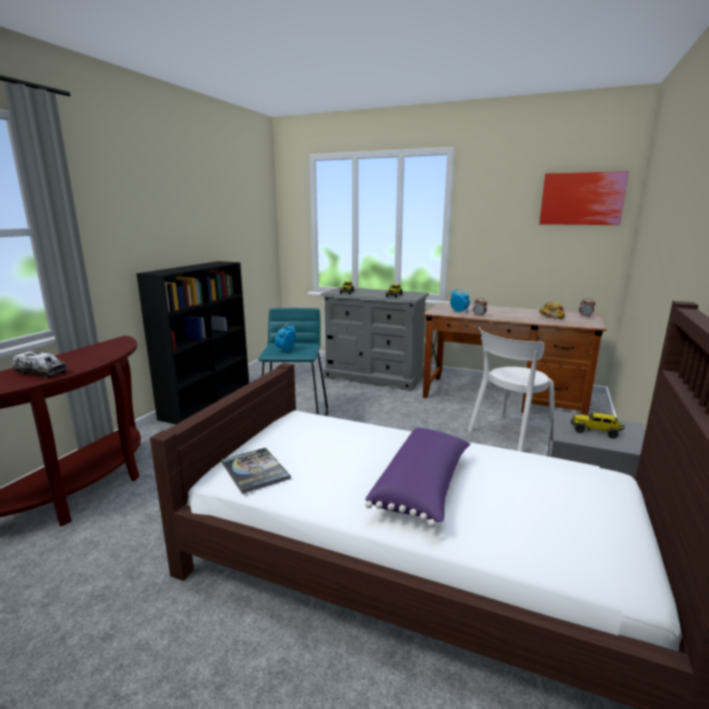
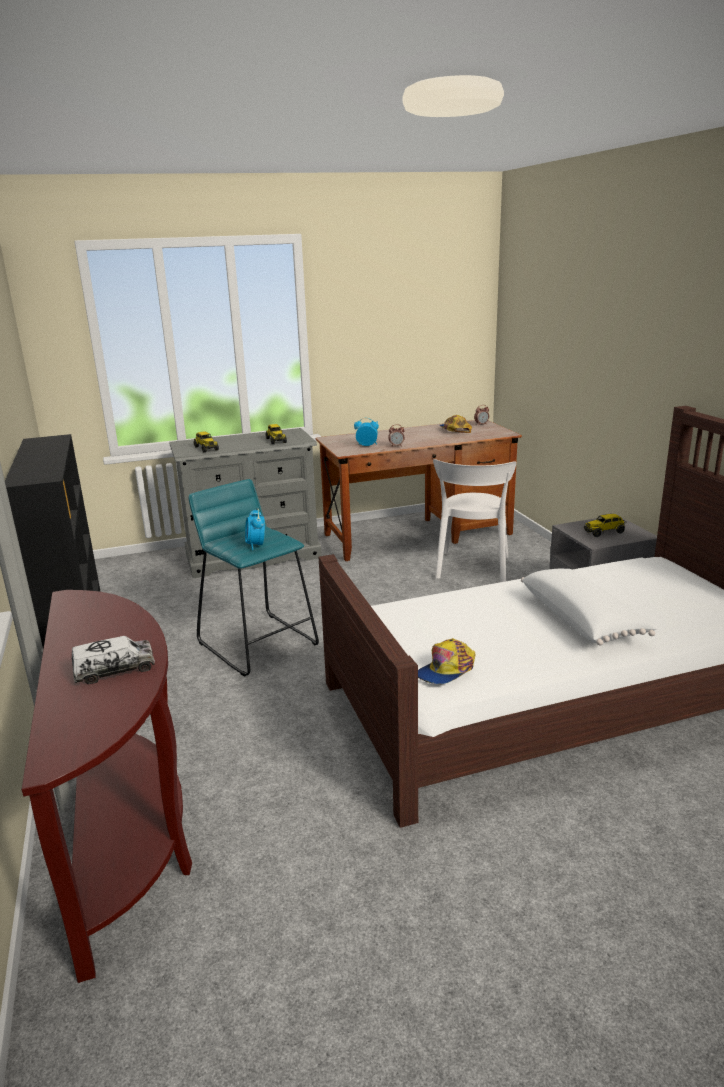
camera: 40 degrees left, 5 degrees up
book [221,448,291,494] -> cap [418,638,475,684]
purple pillow [365,428,470,527] -> white pillow [521,569,658,645]
picture [539,171,629,225] -> none

